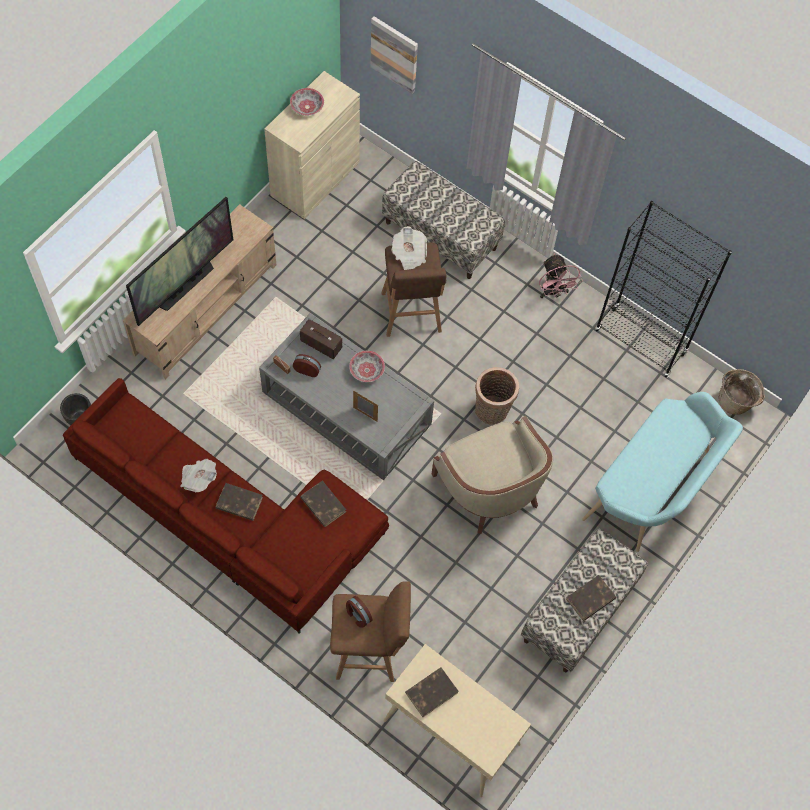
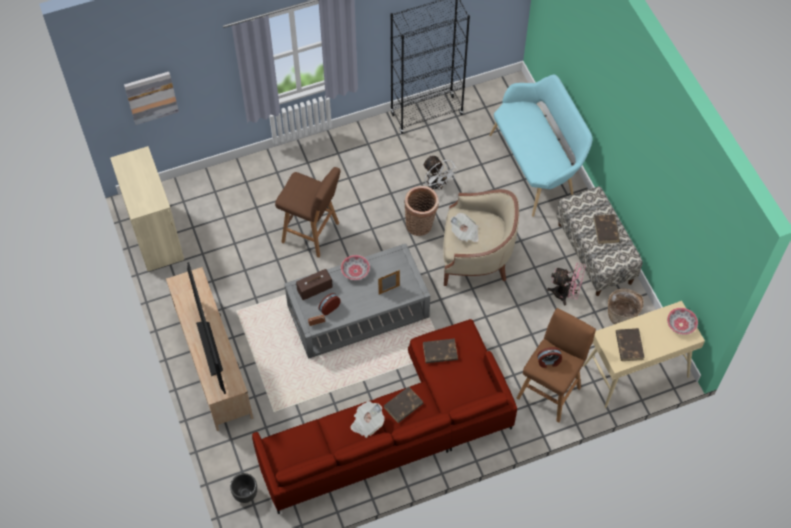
camera: 55 degrees left, 5 degrees down
bowl [290,88,324,116] -> bowl moved to [667,308,698,335]
bench [382,161,505,279] -> none
newspaper [391,226,427,270] -> newspaper moved to [450,213,479,242]
pink fan [539,254,583,298] -> pink fan moved to [547,262,586,305]
basket [718,369,765,415] -> basket moved to [608,289,644,324]
none -> white fan [423,155,458,190]

